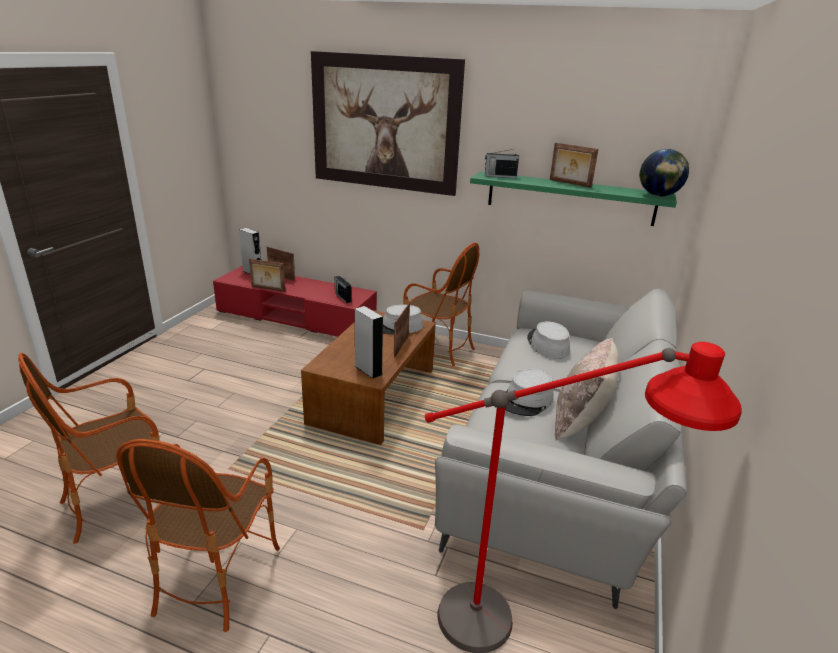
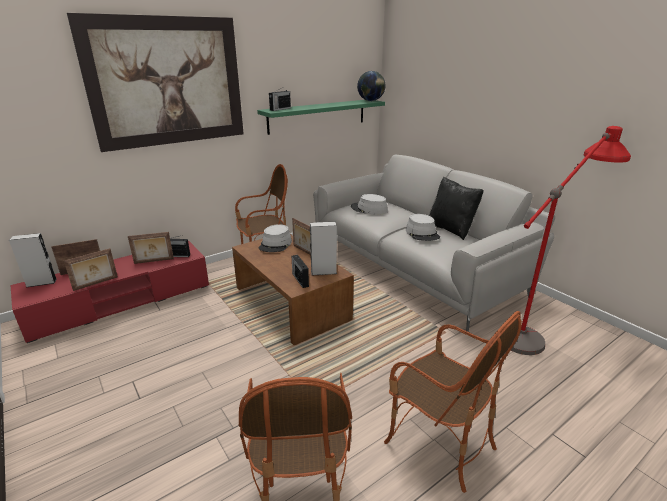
camera: 55 degrees left, 0 degrees up
picture frame [550,143,598,188] -> picture frame moved to [128,232,174,264]
beige pillow [555,338,619,440] -> black pillow [429,177,484,240]
none -> radio [292,255,309,288]

